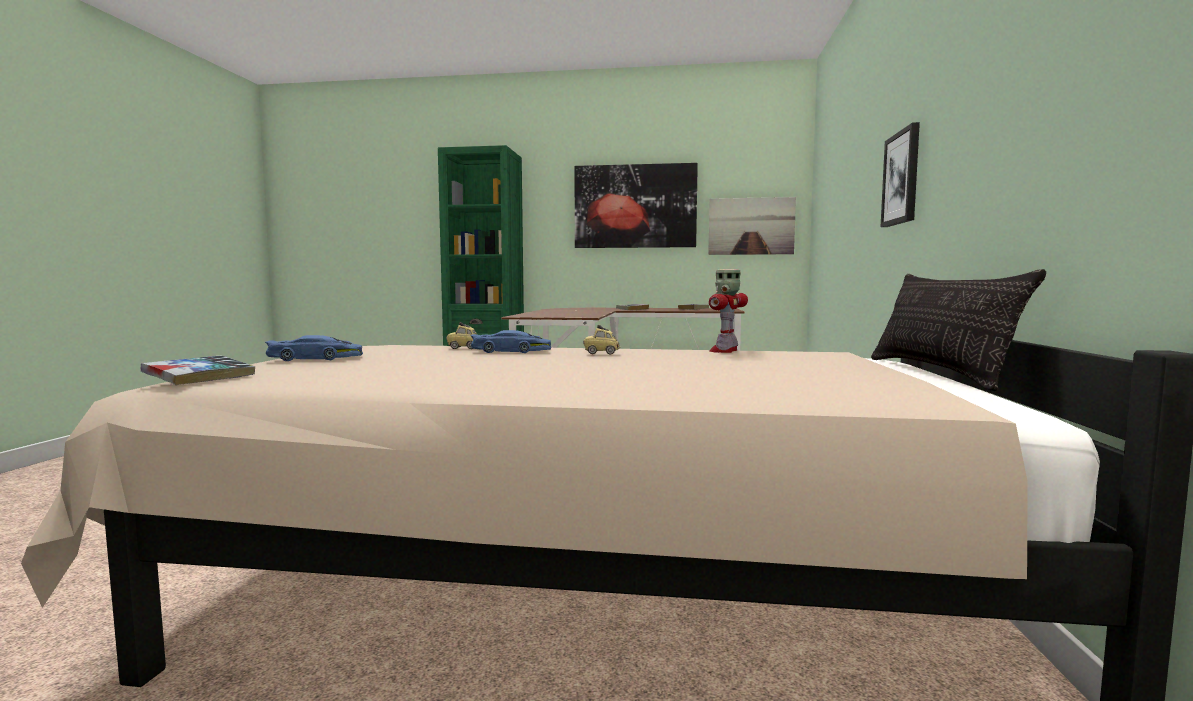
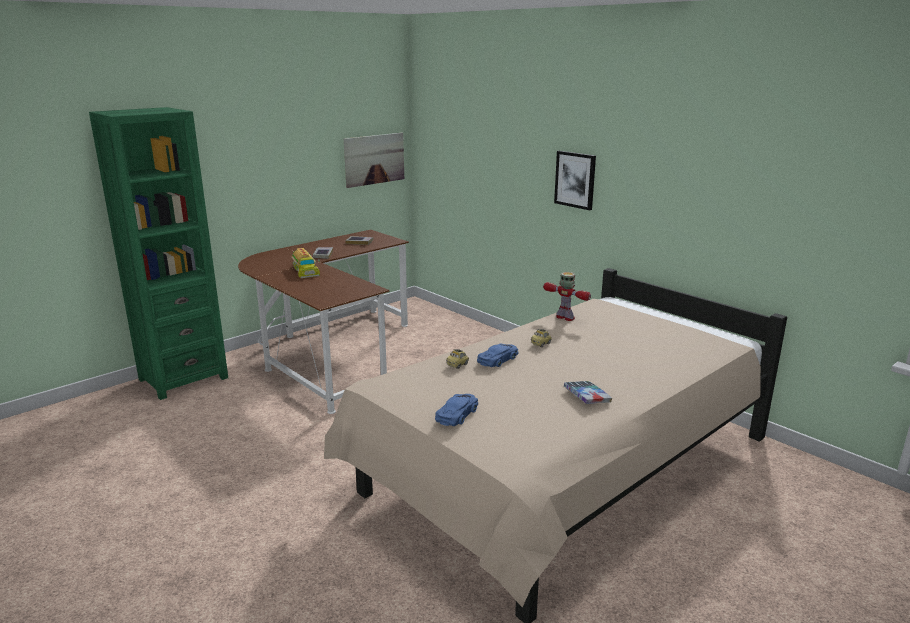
camera: 50 degrees left, 15 degrees up
book [141,356,255,385] -> book moved to [564,381,612,404]
picture [575,163,698,248] -> none
toy robot [709,269,748,353] -> toy robot turned 150 degrees clockwise [543,272,591,321]
pillow [871,269,1046,391] -> none
none -> toy truck [291,248,320,278]

